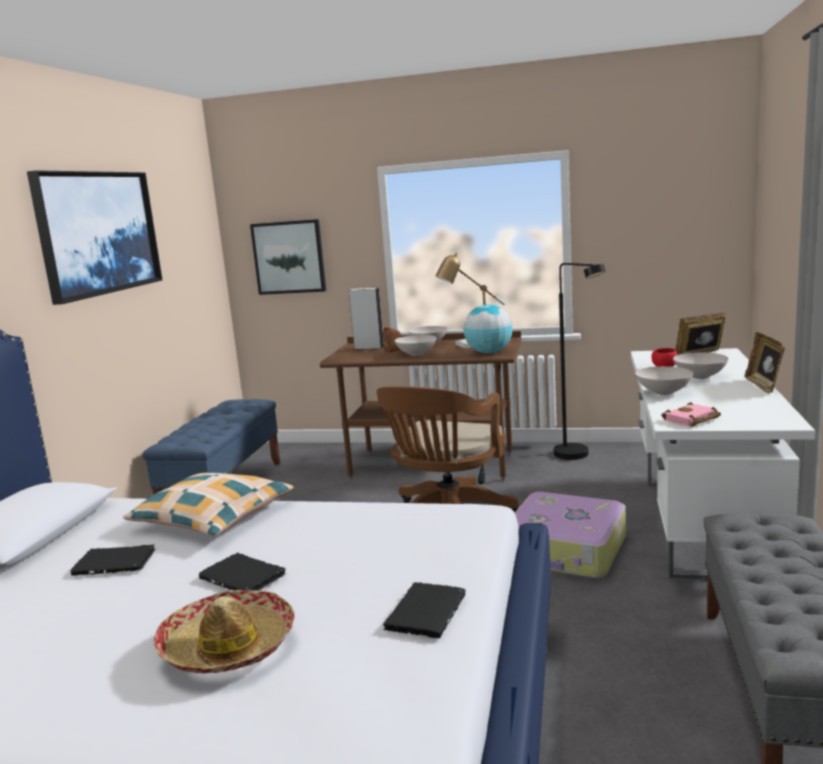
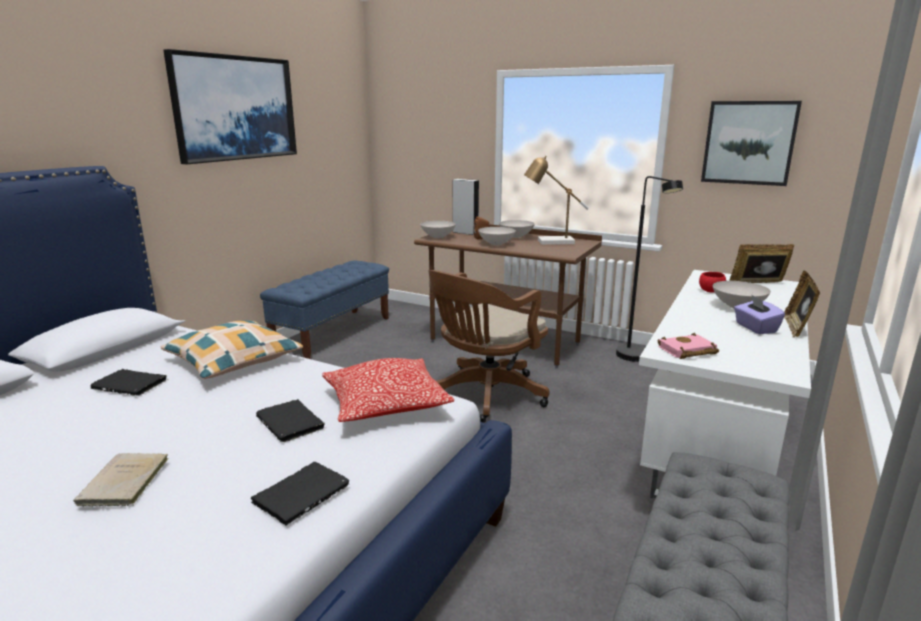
camera: 15 degrees right, 5 degrees up
hat [153,590,295,674] -> beige book [73,453,169,507]
black book [199,553,287,591] -> black book moved to [256,399,327,442]
picture [250,219,326,295] -> picture moved to [701,101,802,186]
globe [464,304,513,354] -> none
suitcase [515,492,626,579] -> none
white bowl [635,366,693,395] -> white bowl moved to [420,221,456,238]
none -> pillow [322,358,454,422]
none -> purple tissue box [734,295,785,334]

